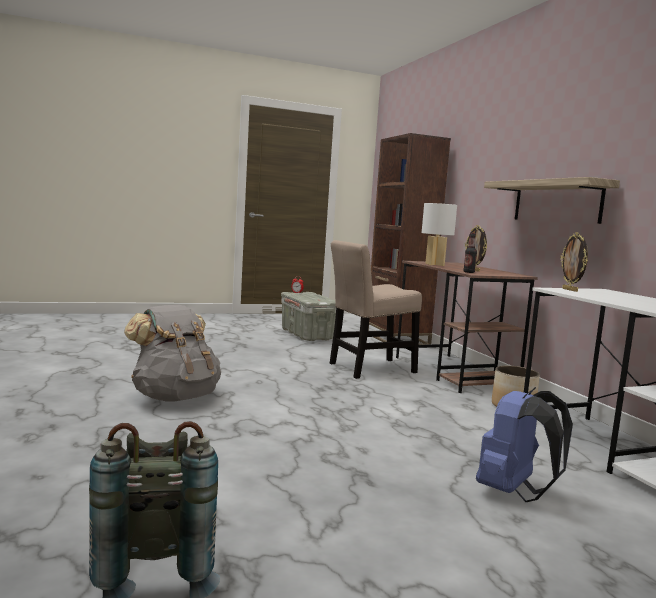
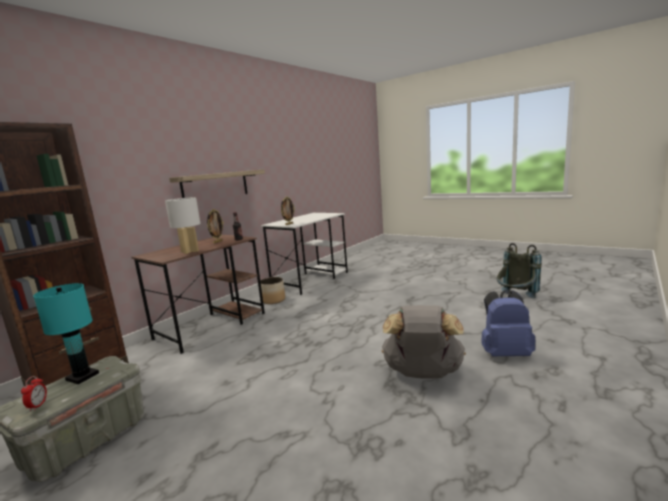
camera: 120 degrees left, 5 degrees up
beige chair [330,240,422,379] -> none
blue backpack [476,387,573,502] -> blue backpack moved to [481,290,535,357]
none -> turquoise table lamp [33,283,99,384]

